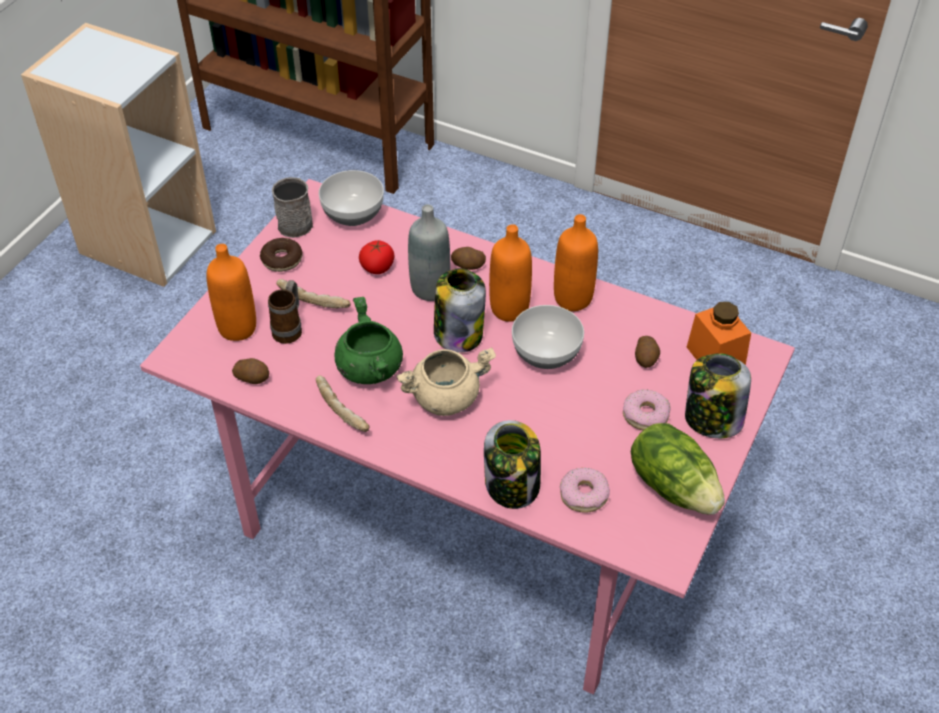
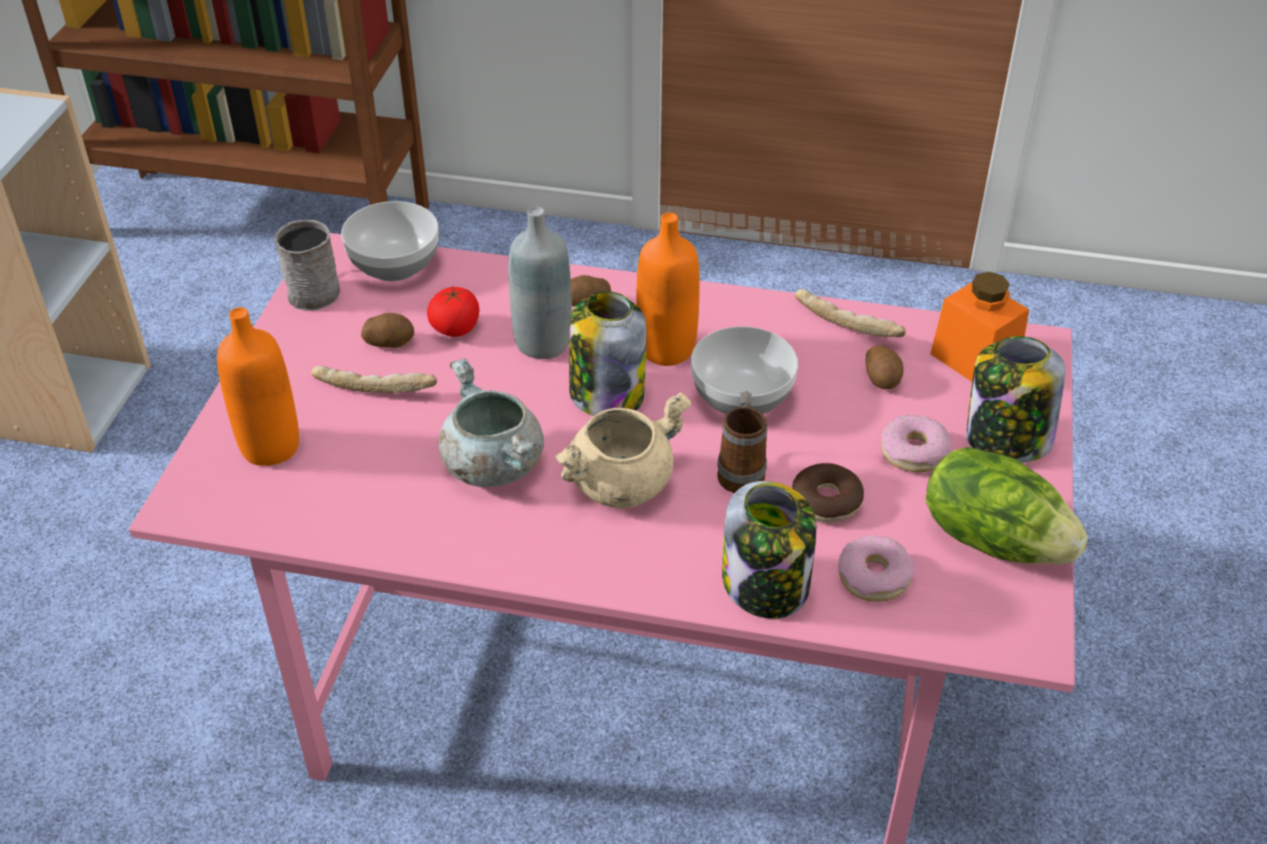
camera: 15 degrees left, 5 degrees down
potato [232,358,269,384] -> potato moved to [361,313,414,348]
donut [260,238,303,272] -> donut moved to [792,463,864,522]
mug [268,280,302,344] -> mug moved to [717,391,767,493]
bread [316,375,370,432] -> bread moved to [795,289,906,337]
green cooking pot [334,297,403,384] -> grey cooking pot [439,359,544,487]
orange bottle [554,214,598,311] -> none

